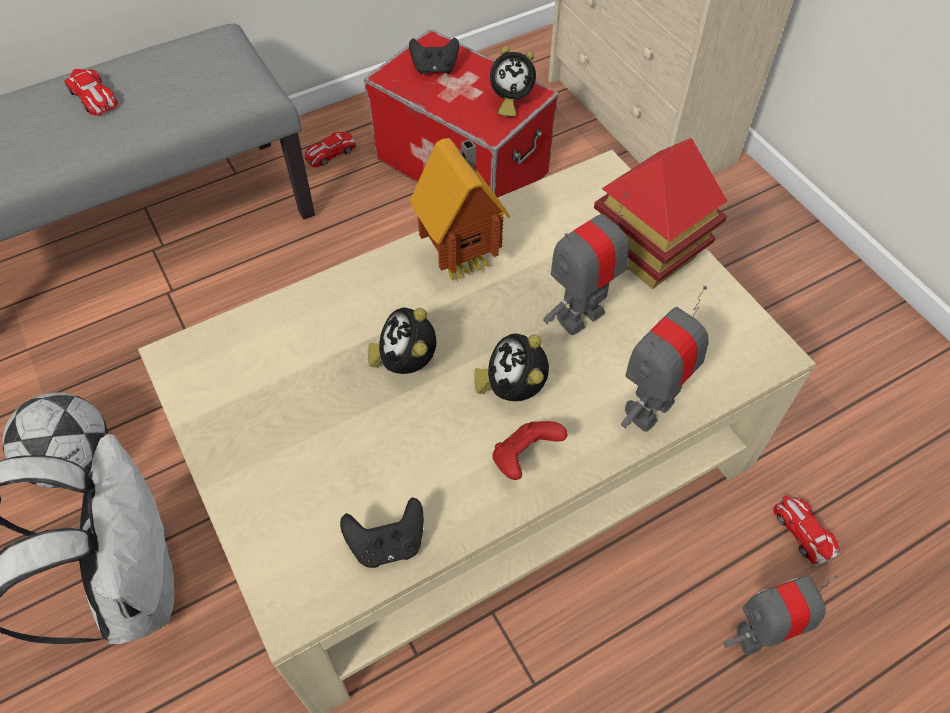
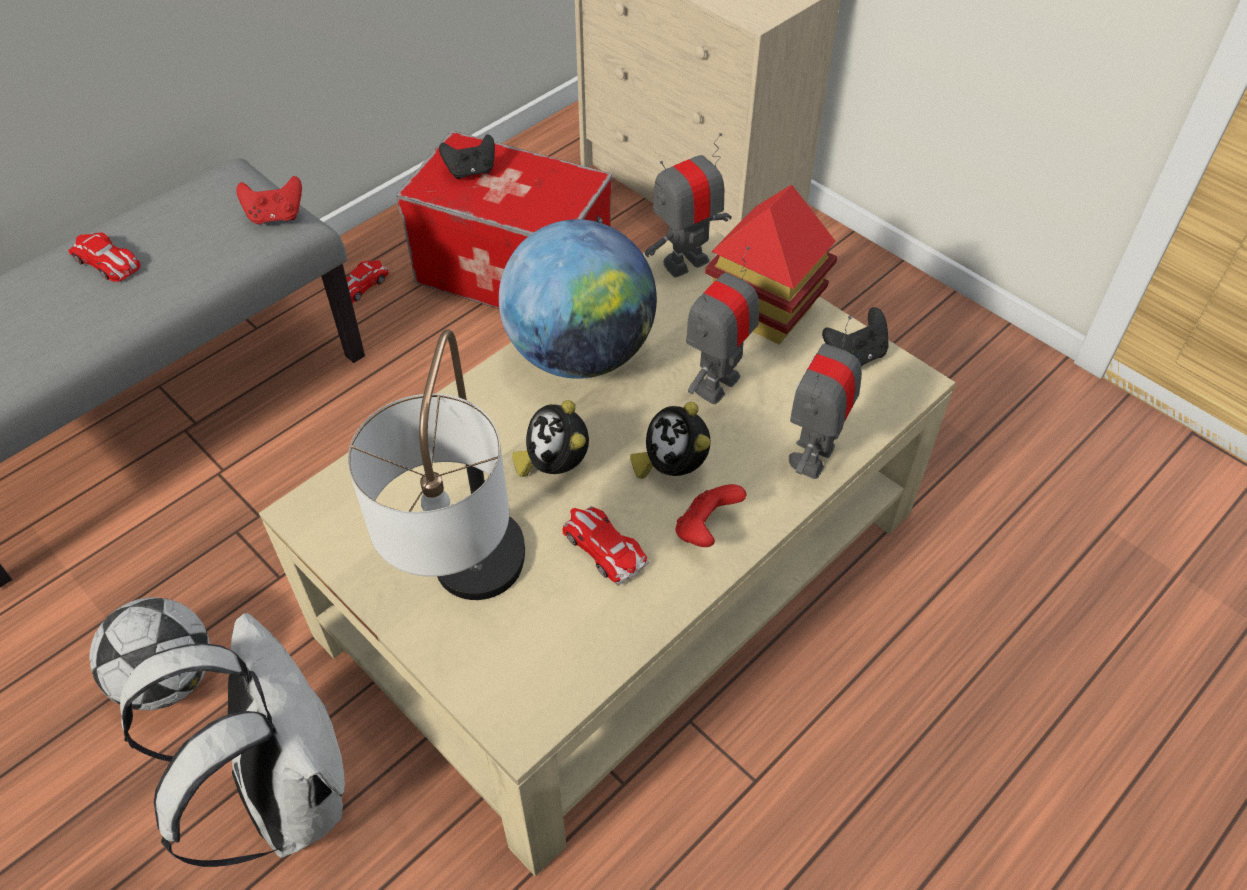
camera: 15 degrees left, 5 degrees down
black game controller [340,498,424,568] -> black game controller moved to [822,307,889,366]
toy house [410,138,510,282] -> globe [499,219,657,379]
alarm clock [490,46,536,117] -> none
toy robot [723,575,838,655] -> toy robot moved to [645,133,732,277]
toy car [773,496,841,567] -> toy car moved to [562,506,650,586]
none -> red game controller [236,176,302,224]
none -> table lamp [348,329,525,600]

